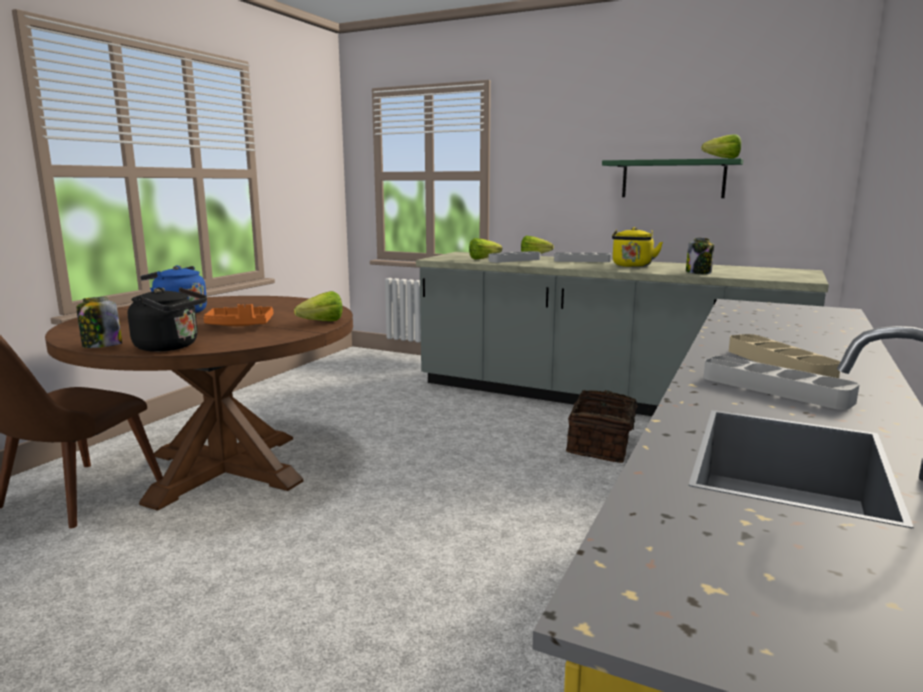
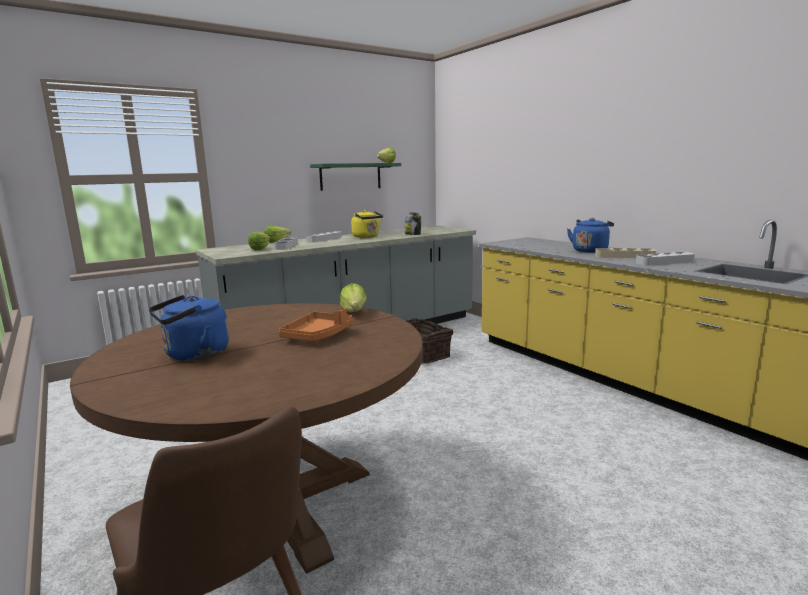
camera: 60 degrees left, 0 degrees up
jar [77,297,122,348] -> none
black kettle [128,287,207,352] -> none
none -> blue kettle [567,218,614,253]

